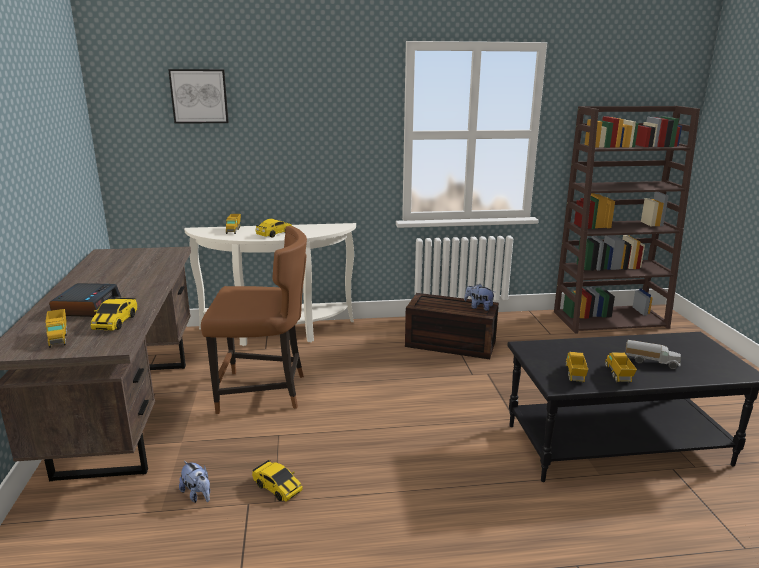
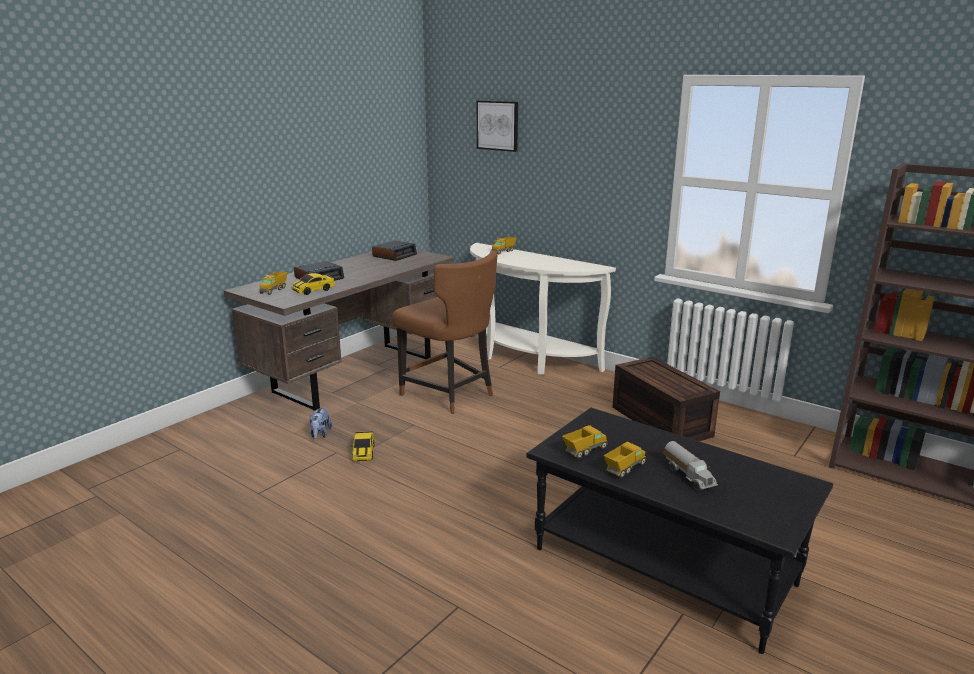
camera: 45 degrees right, 0 degrees up
toy car [255,219,292,237] -> none
plush toy [464,284,495,311] -> none
none -> alarm clock [372,241,417,261]

